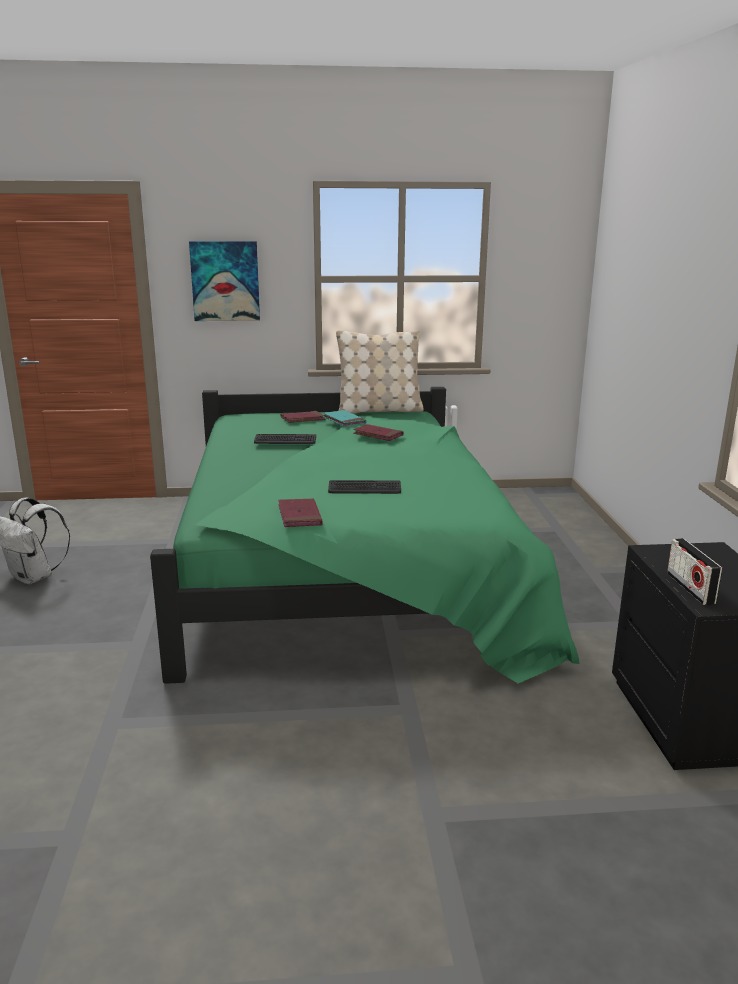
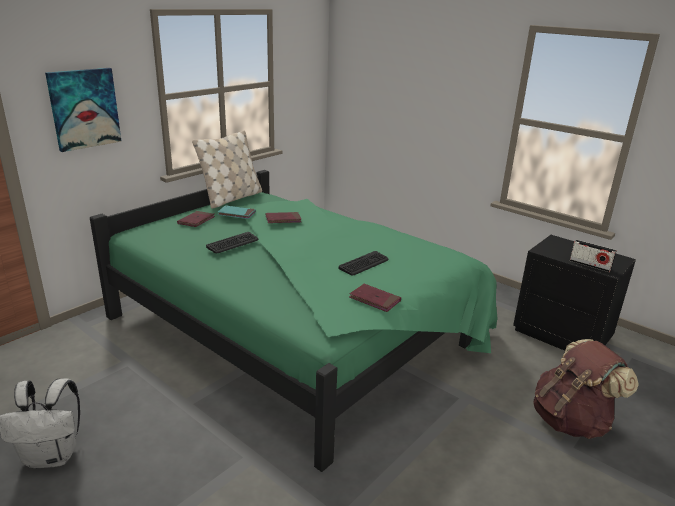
camera: 45 degrees left, 5 degrees up
none -> brown backpack [533,339,639,439]

